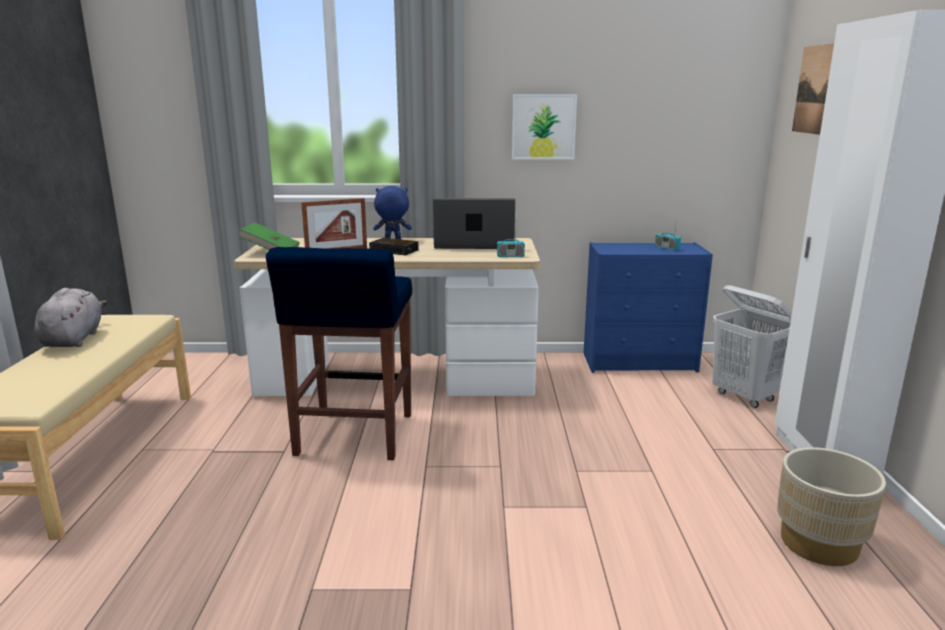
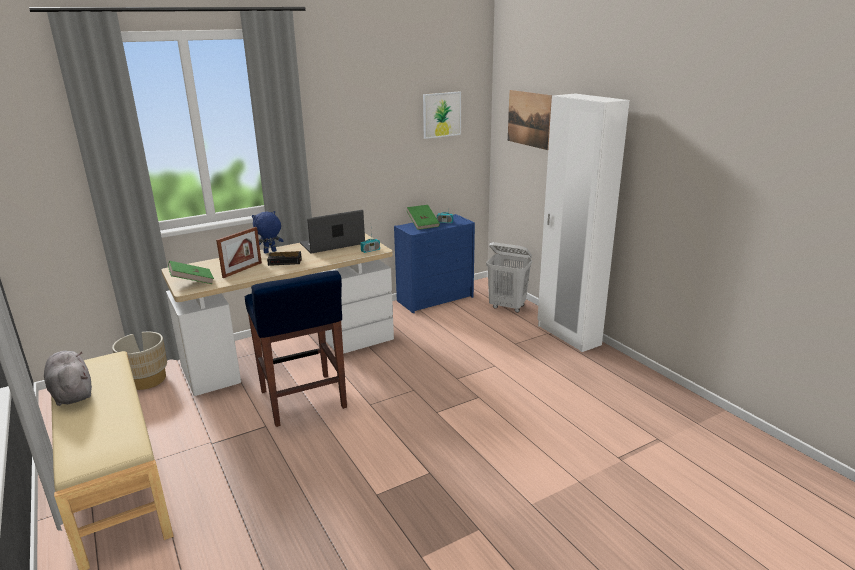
camera: 30 degrees left, 5 degrees up
picture [512,94,577,160] -> picture moved to [423,91,461,139]
beige planter [777,447,886,566] -> beige planter moved to [112,332,167,390]
none -> green book [407,205,440,230]

